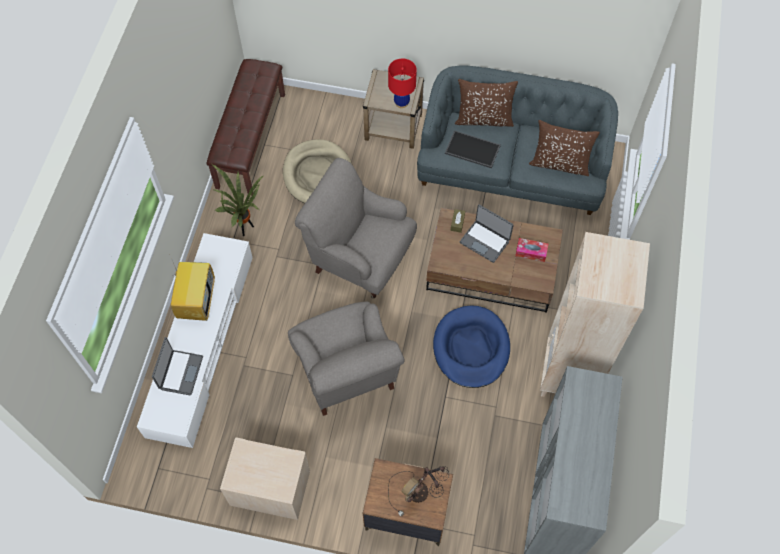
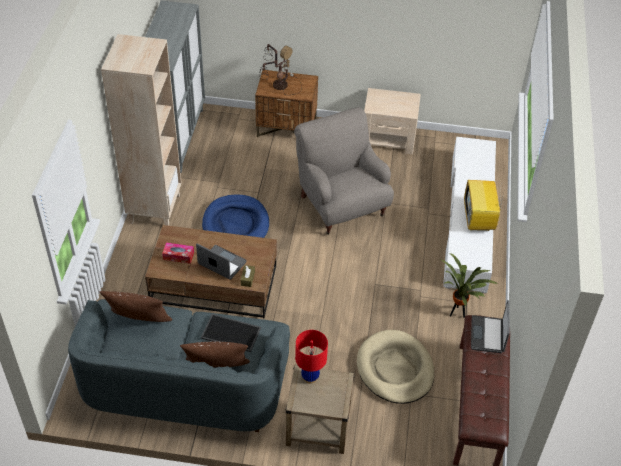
camera: 175 degrees right, 15 degrees down
laptop [152,337,203,395] -> laptop moved to [471,300,510,353]
grey armchair [295,158,417,298] -> none

